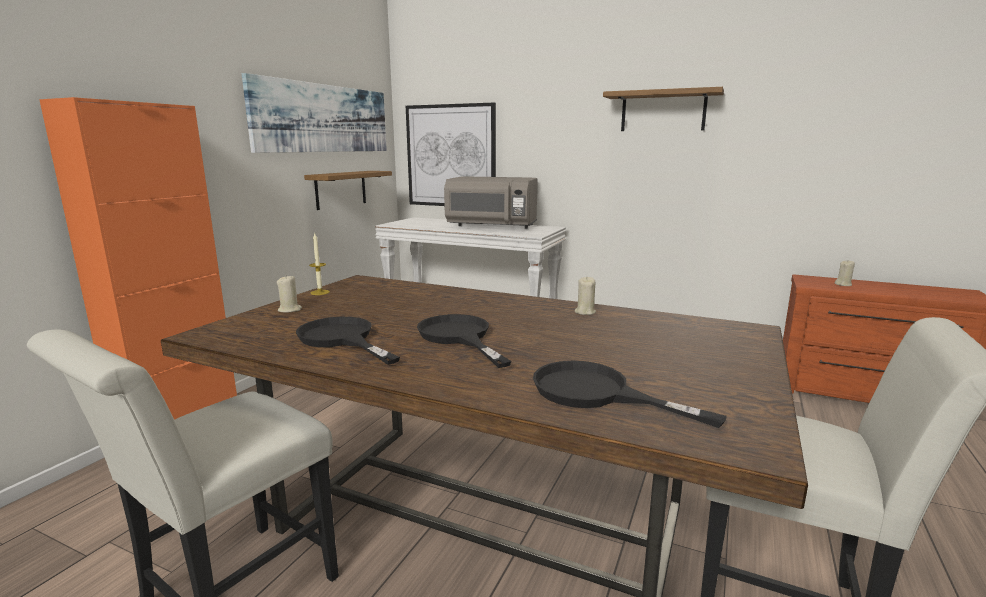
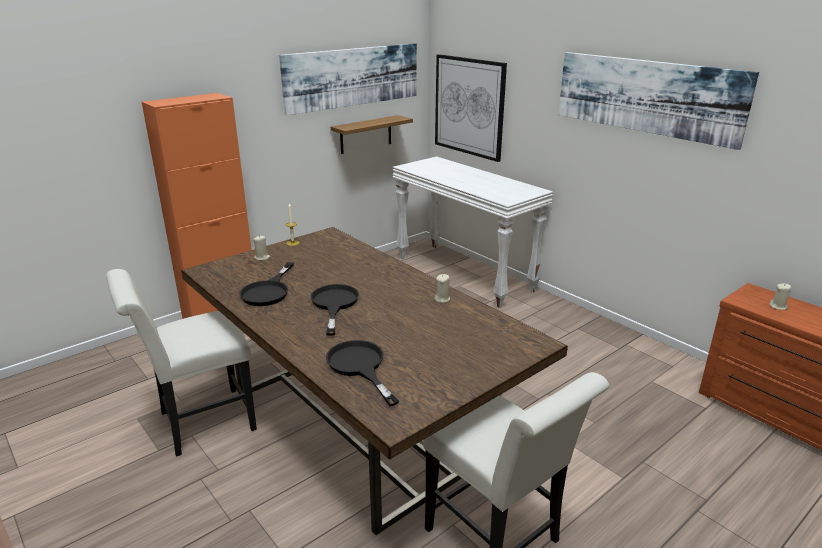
camera: 25 degrees right, 10 degrees up
black frying pan [296,317,400,365] -> black frying pan turned 150 degrees counterclockwise [239,262,294,306]
grey microwave [444,176,537,229] -> none
shelf [603,87,724,131] -> picture [558,52,759,150]

